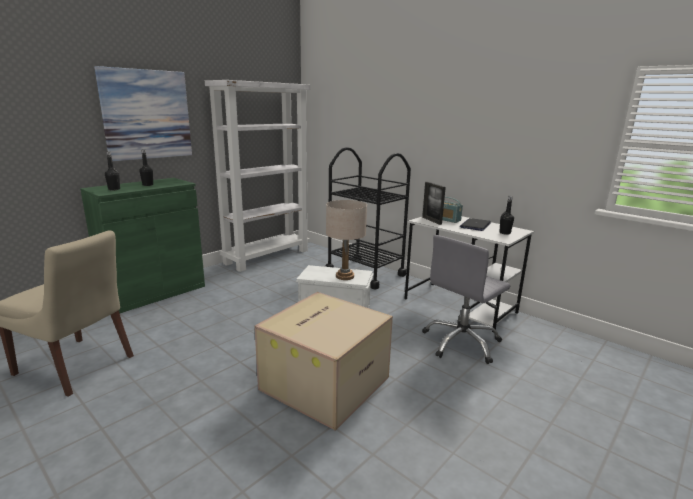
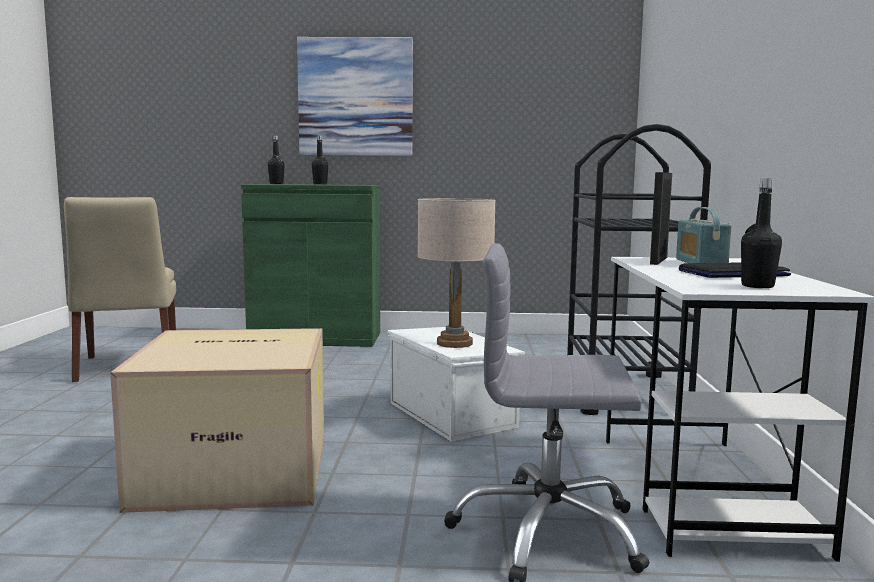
camera: 50 degrees right, 10 degrees down
white bookcase [205,80,310,272] -> none

